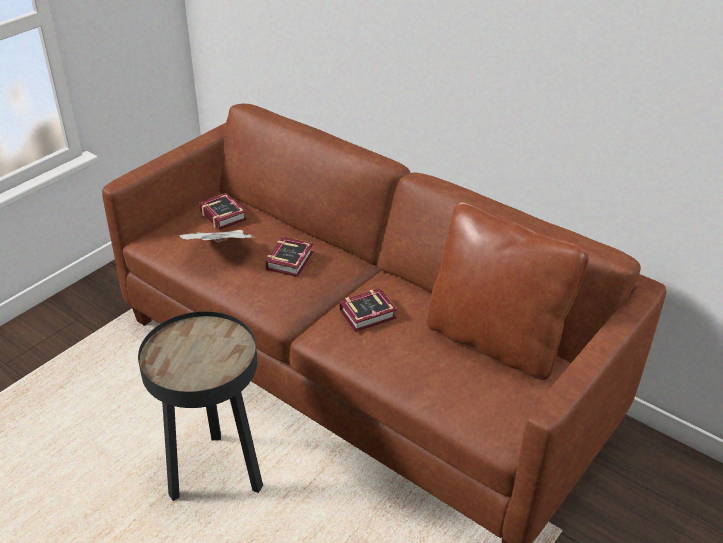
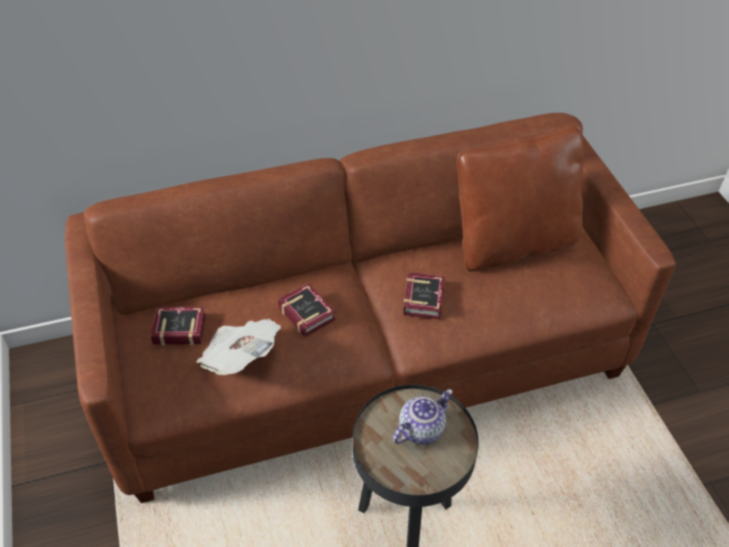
camera: 55 degrees left, 10 degrees up
none -> teapot [393,389,453,444]

